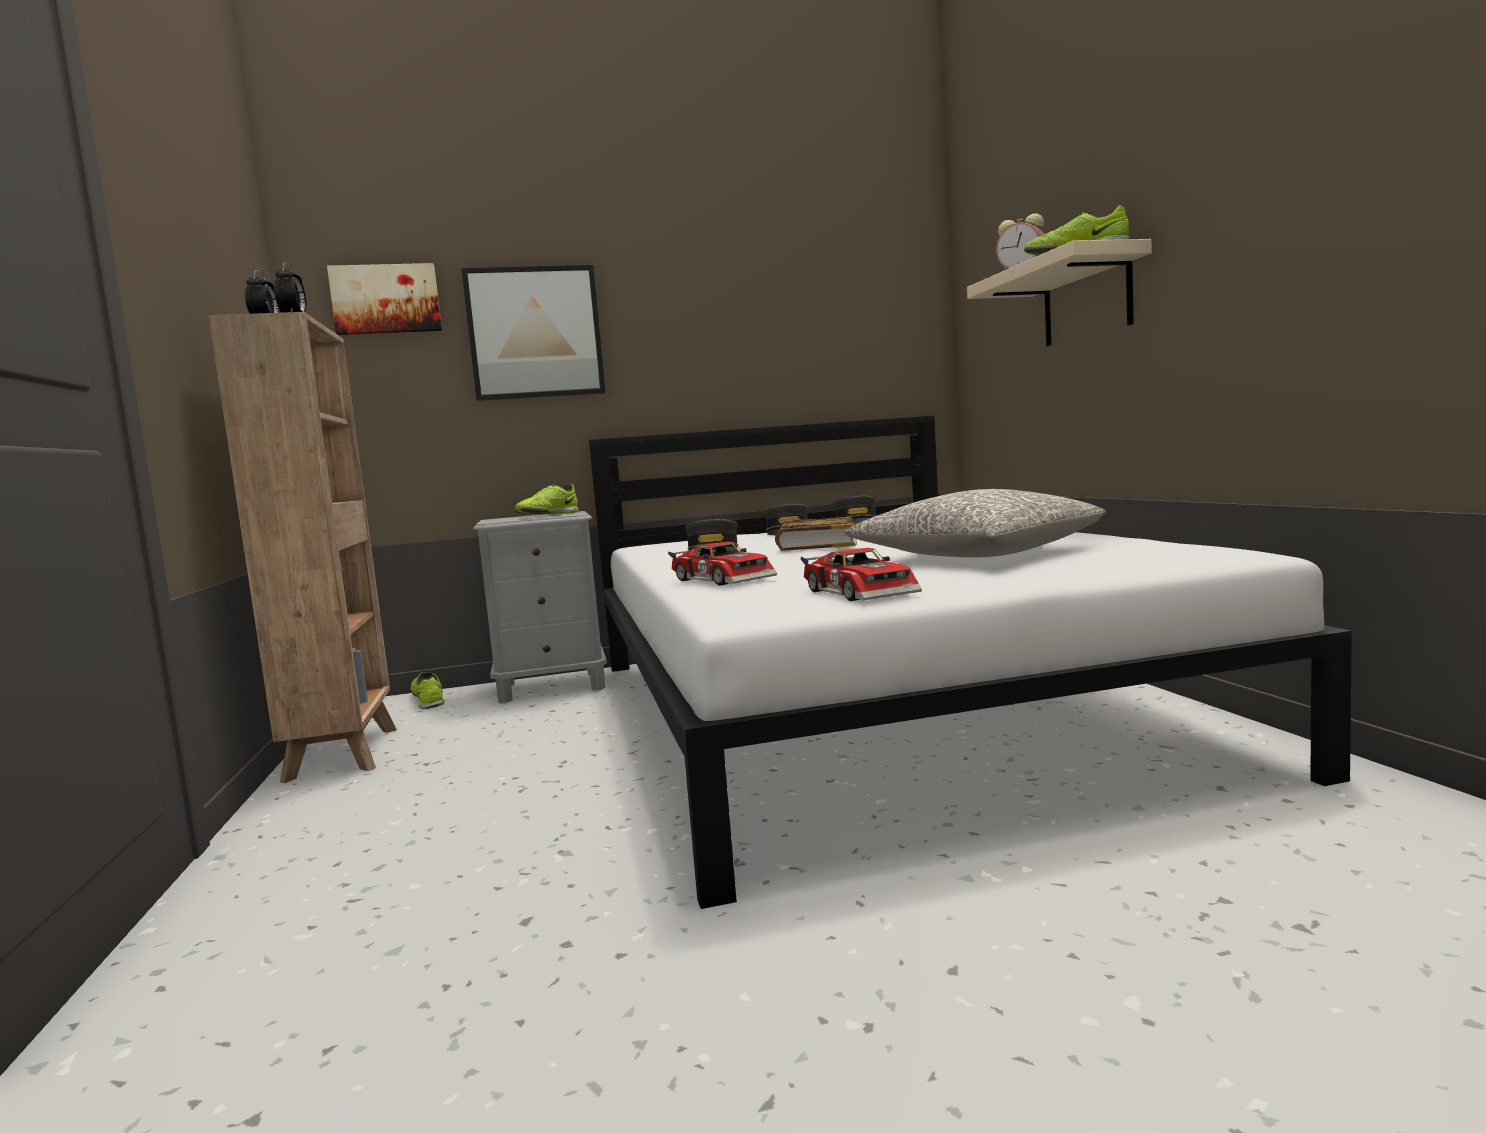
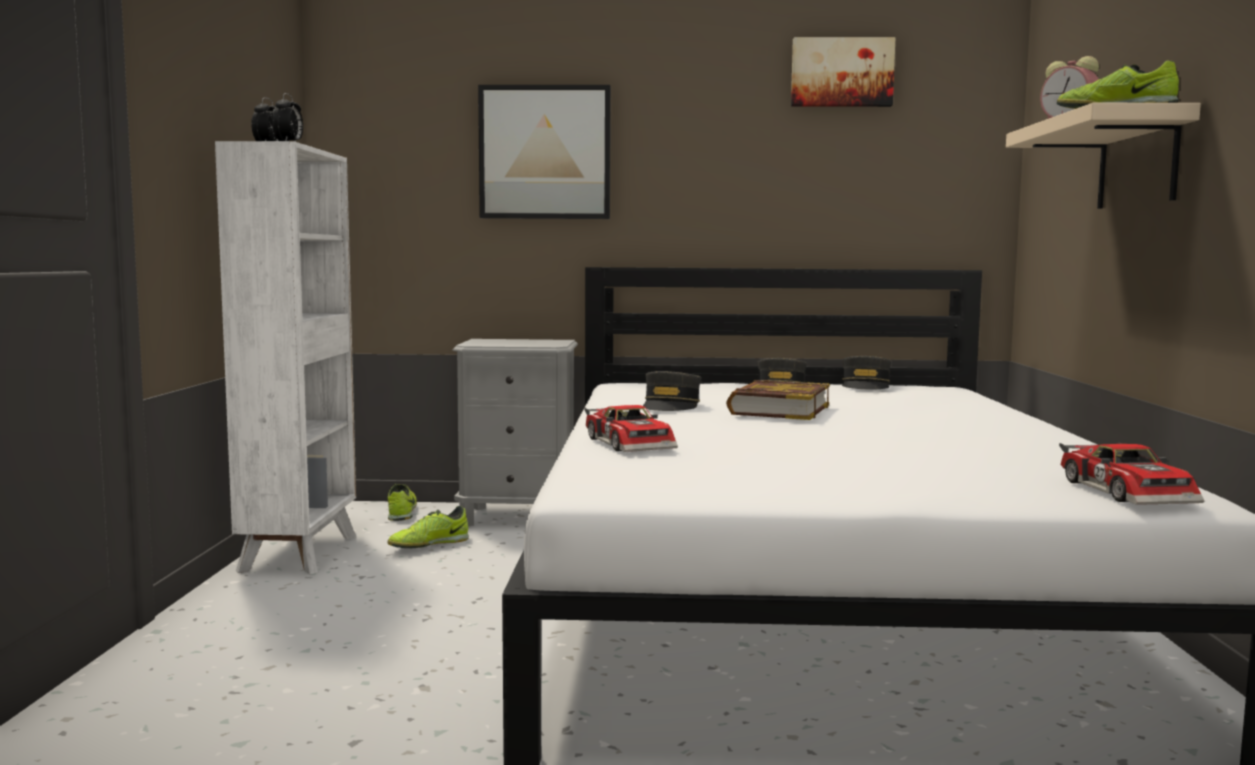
camera: 15 degrees right, 0 degrees up
brown bookcase [209,312,397,783] -> white bookcase [215,141,356,574]
picture [327,263,442,335] -> picture moved to [791,37,896,107]
shoe [515,484,579,515] -> shoe moved to [387,506,469,548]
toy car [801,548,922,601] -> toy car moved to [1059,442,1205,505]
grey pillow [845,489,1106,557] -> none

